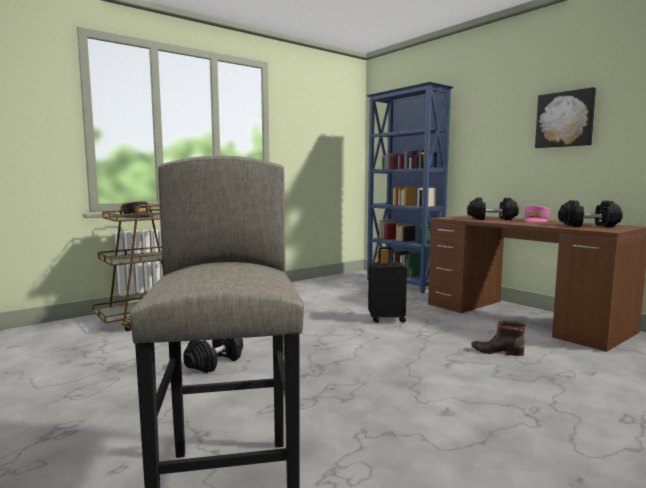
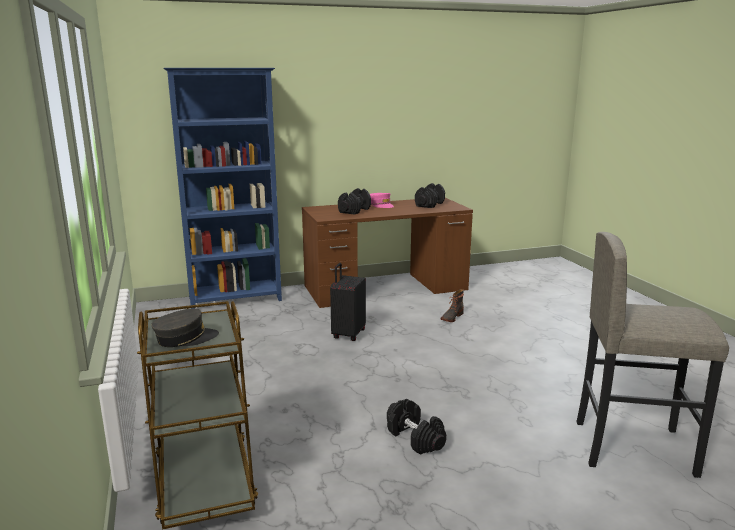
camera: 70 degrees left, 10 degrees up
picture [535,87,596,148] -> none

